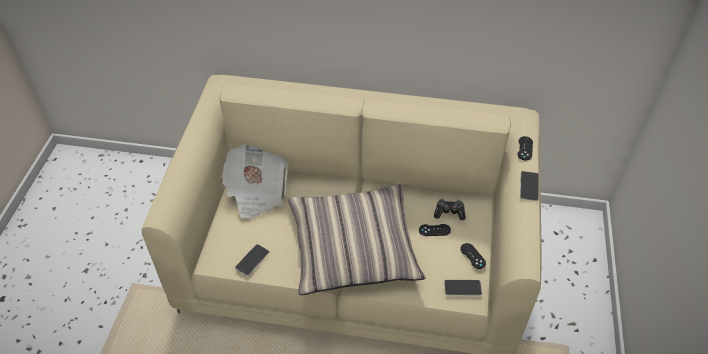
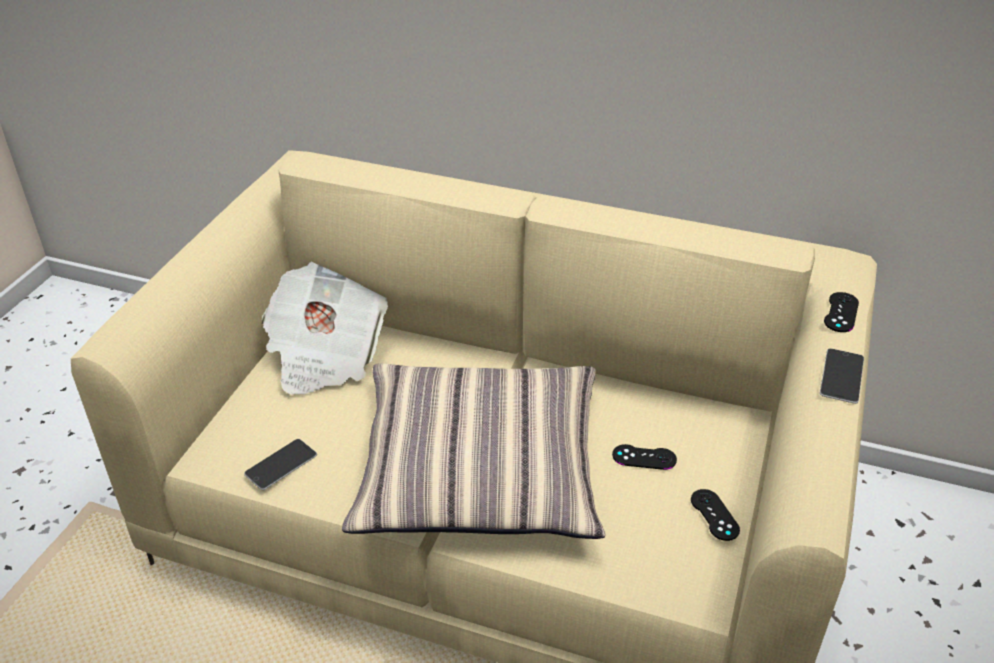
camera: 10 degrees right, 10 degrees down
game controller [434,199,466,220] -> none
phone [444,280,482,295] -> none

